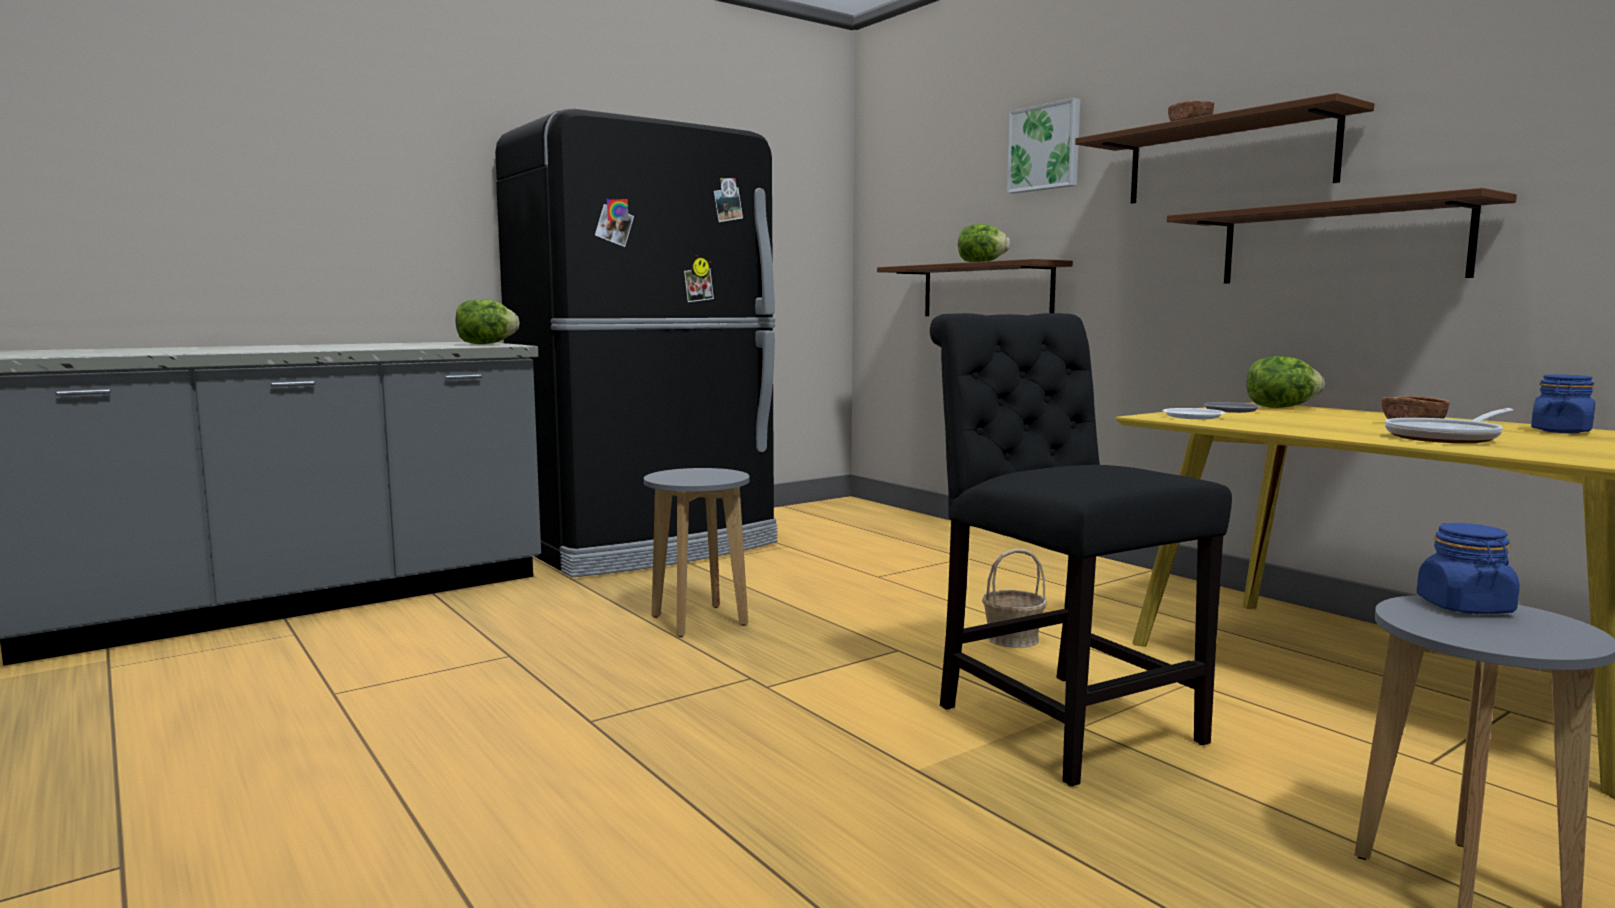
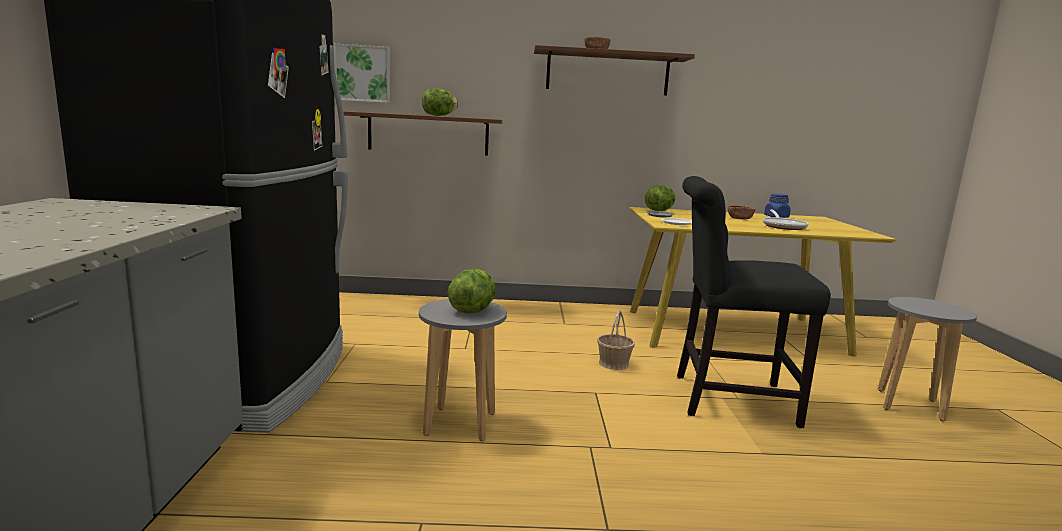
camera: 55 degrees left, 5 degrees up
lettuce [455,299,520,344] -> lettuce moved to [448,269,496,314]
picture [1007,98,1080,194] -> picture moved to [334,44,390,103]
brown shelf [1167,188,1517,284] -> none
blue jar [1417,523,1520,614] -> none

